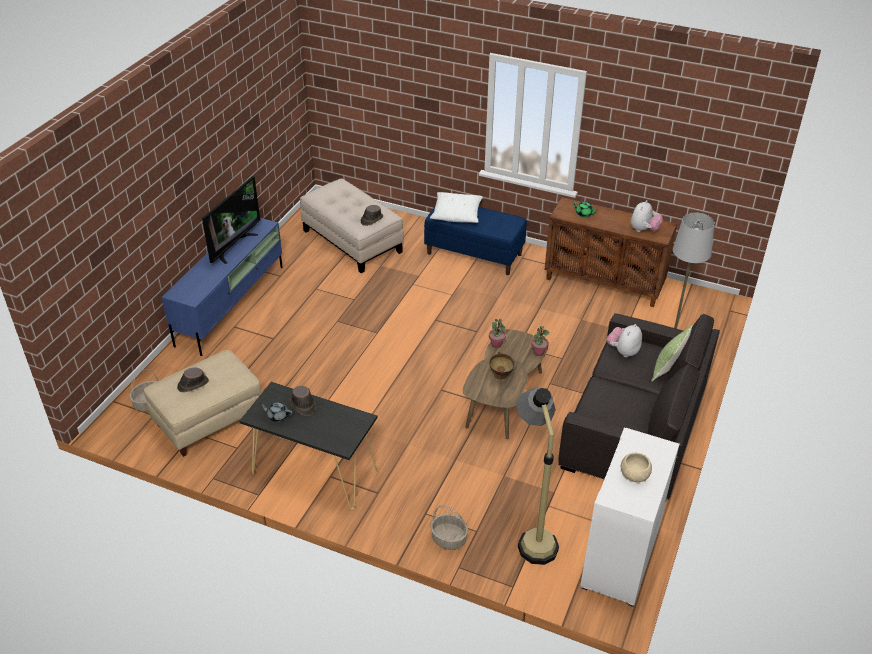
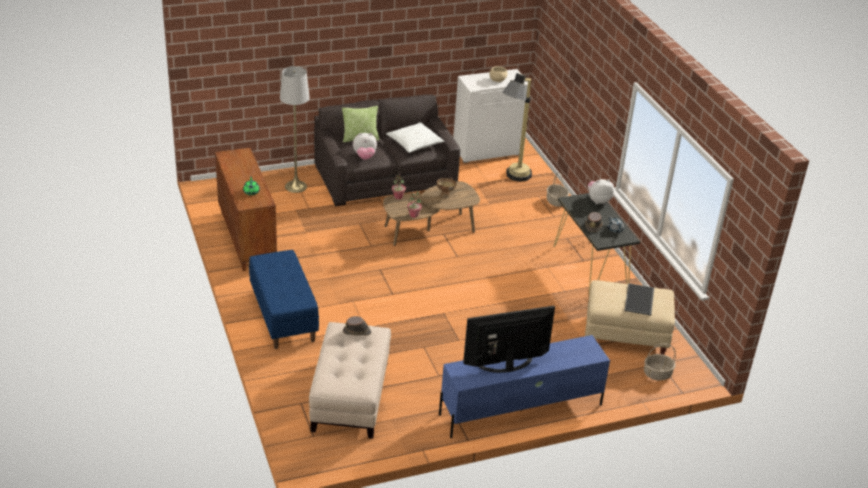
camera: 135 degrees left, 5 degrees down
brown hat [177,368,209,392] -> tray [625,283,654,316]
white pillow [430,192,483,223] -> white pillow moved to [386,122,444,153]
plush toy [631,200,663,232] -> plush toy moved to [588,179,614,204]

